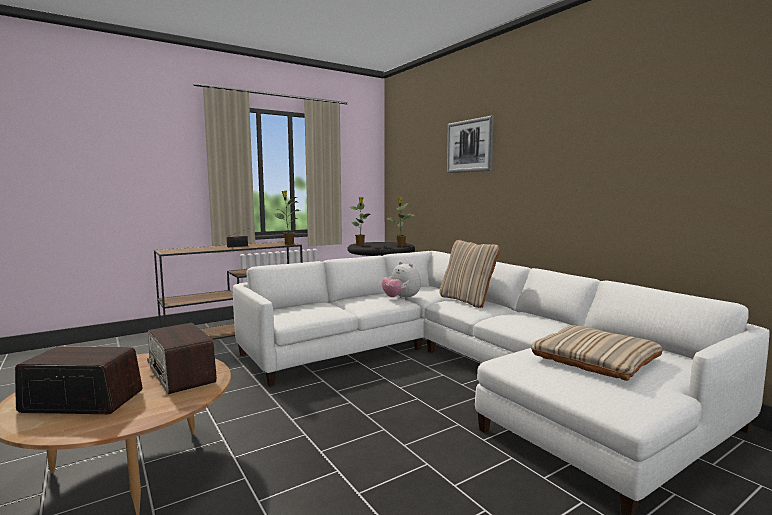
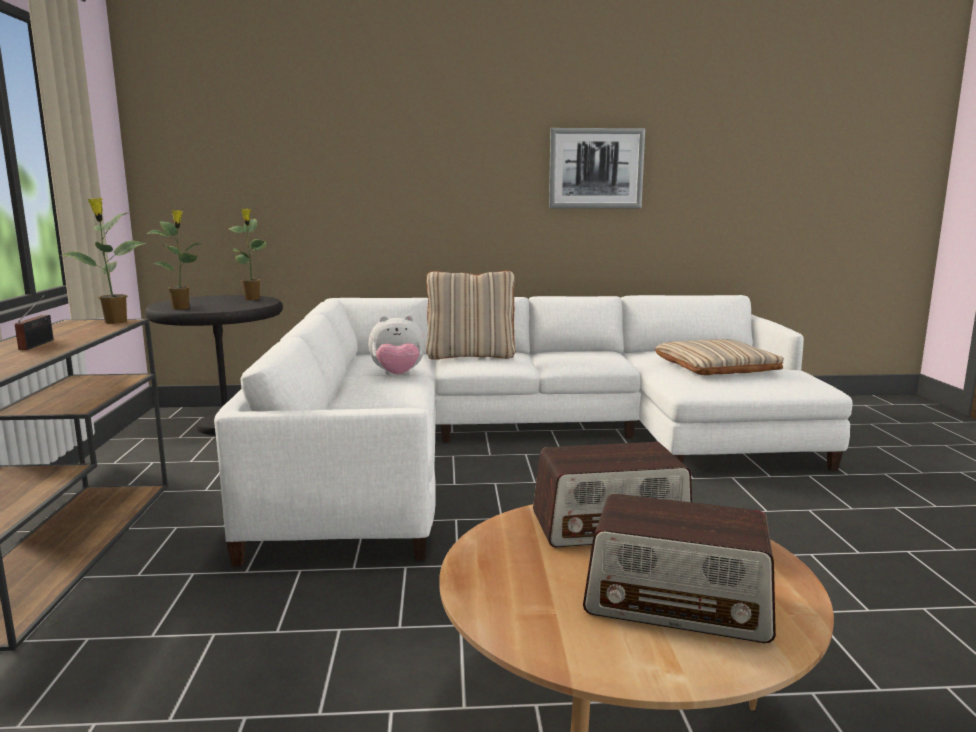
camera: 60 degrees left, 5 degrees up
radio [15,346,143,414] -> radio turned 105 degrees counterclockwise [583,494,776,643]
picture [447,116,494,173] -> picture moved to [549,128,645,209]

